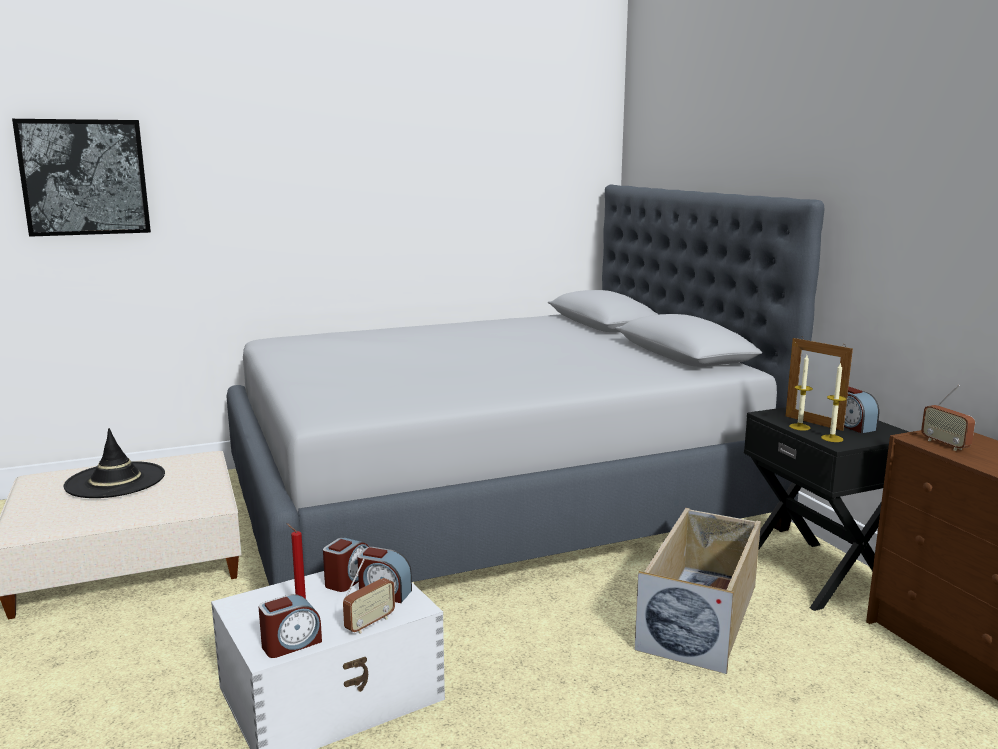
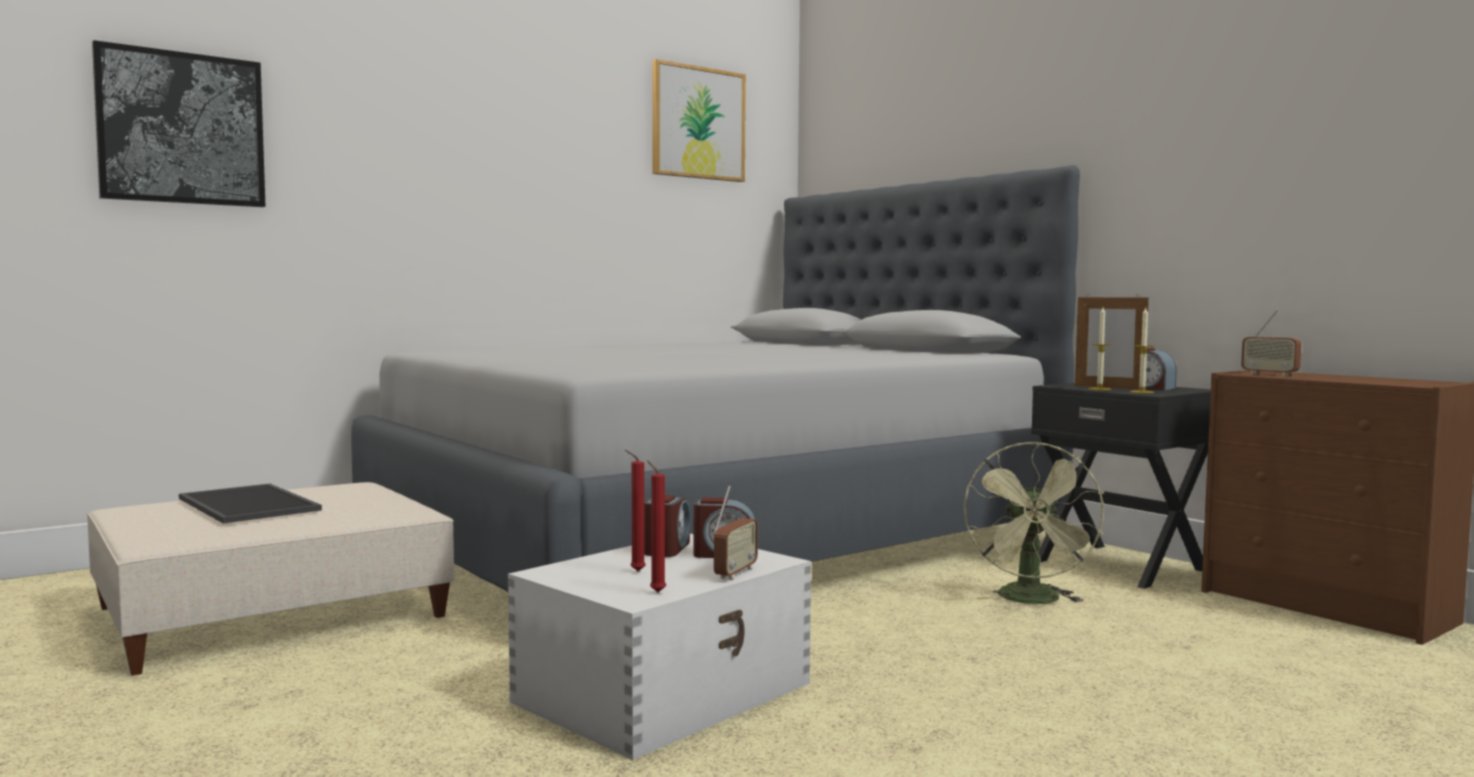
camera: 15 degrees left, 10 degrees down
black hat [63,428,165,498] -> tray [179,484,322,524]
alarm clock [259,594,322,658] -> red candle [647,460,666,592]
beige storage box [635,508,761,674] -> green fan [964,441,1104,604]
none -> picture [652,59,746,182]

